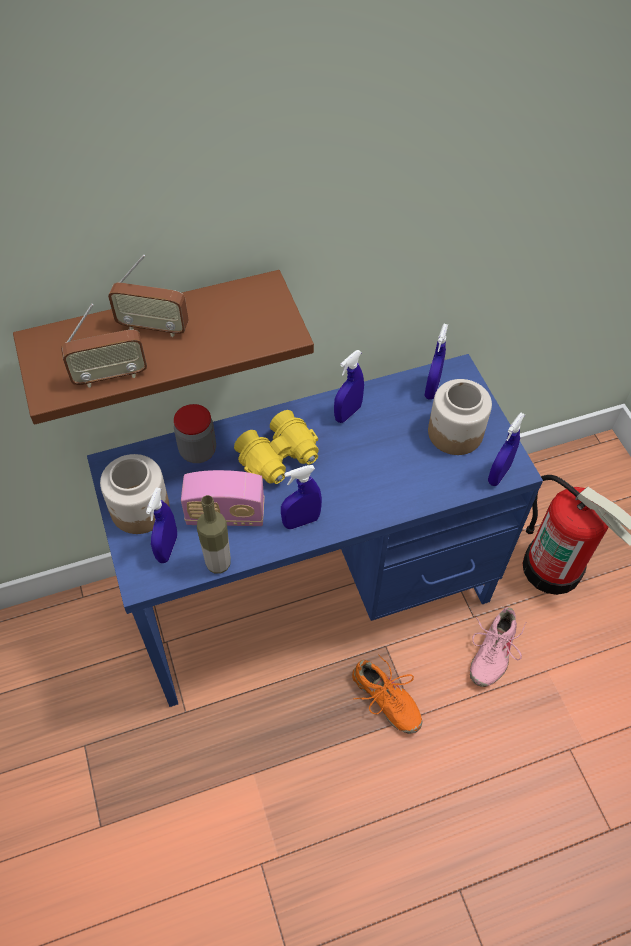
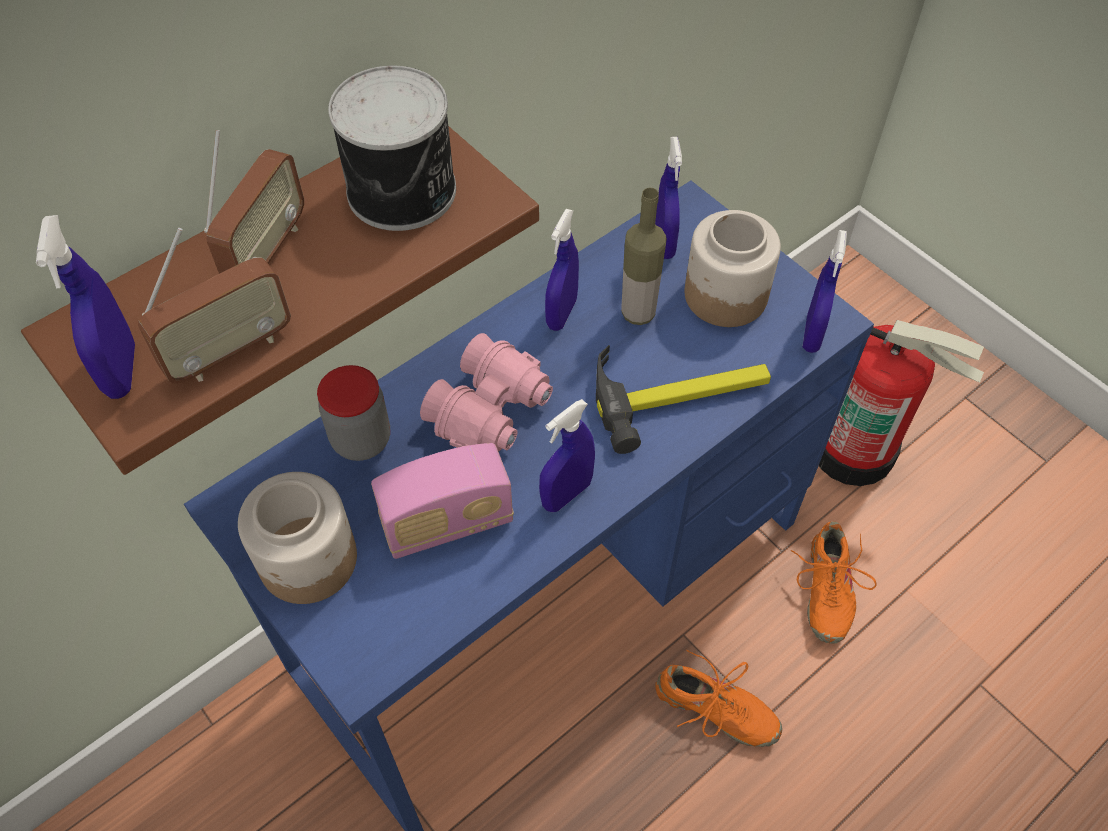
camera: 20 degrees left, 0 degrees up
radio [108,255,189,337] -> radio turned 60 degrees counterclockwise [204,130,304,274]
blue spray bottle [146,487,177,563] -> blue spray bottle moved to [36,215,135,399]
bottle [197,495,231,574] -> bottle moved to [621,187,667,325]
yellow binoculars [234,410,319,484] -> pink binoculars [420,333,553,452]
pink shoe [470,607,526,687] -> orange shoe [791,521,877,644]
none -> can [328,66,456,231]
none -> hammer [596,345,771,454]

